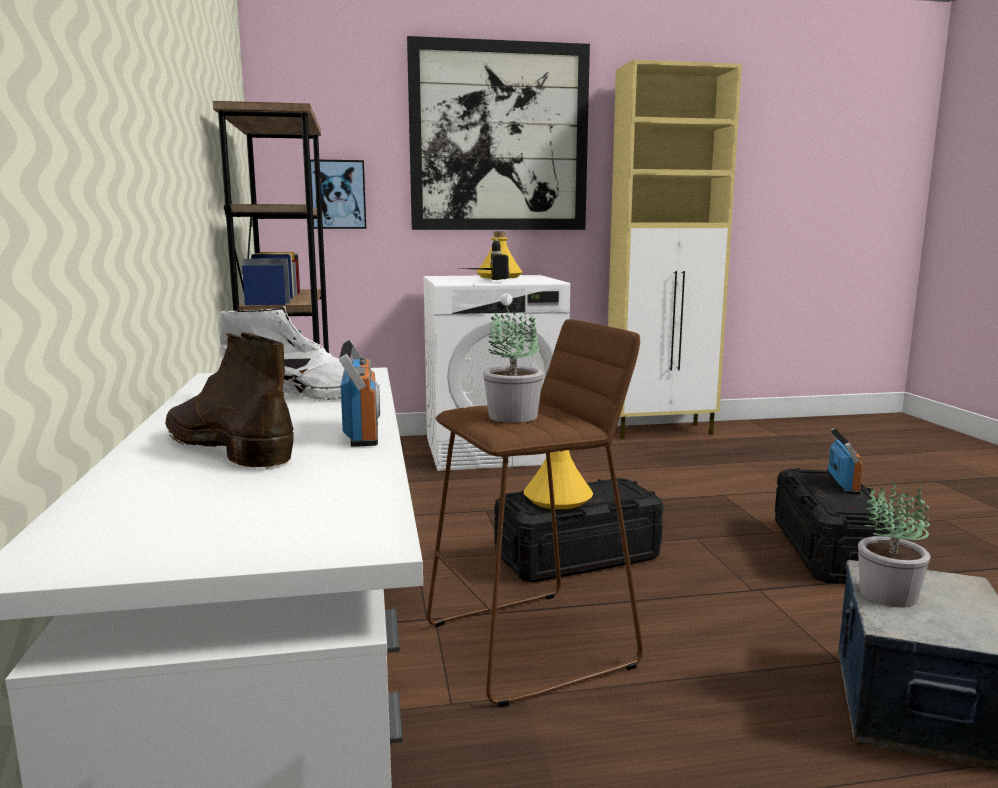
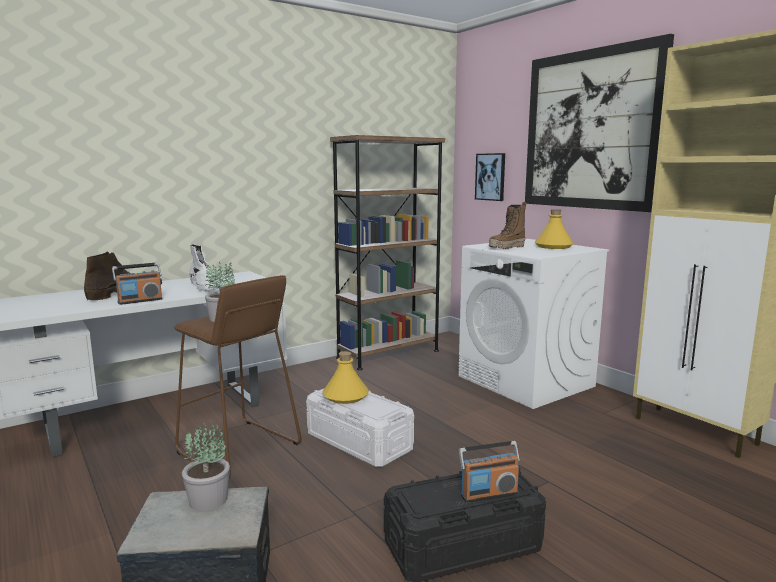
camera: 65 degrees right, 0 degrees up
power drill [460,237,510,280] -> boot [489,202,527,249]
black storage box [494,478,664,582] -> white storage box [306,389,414,467]

